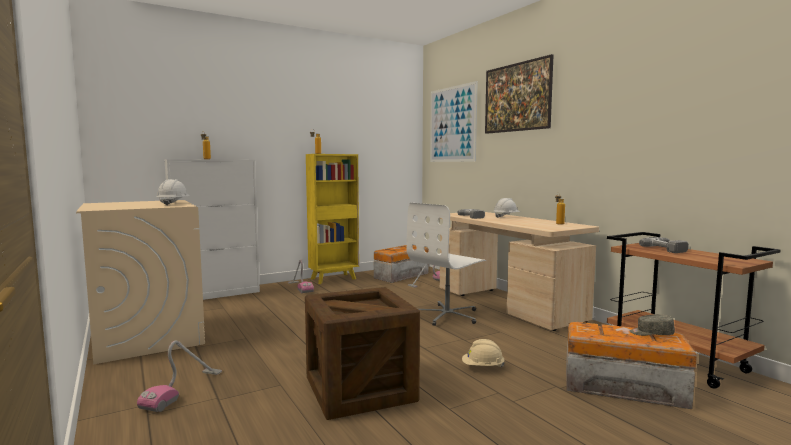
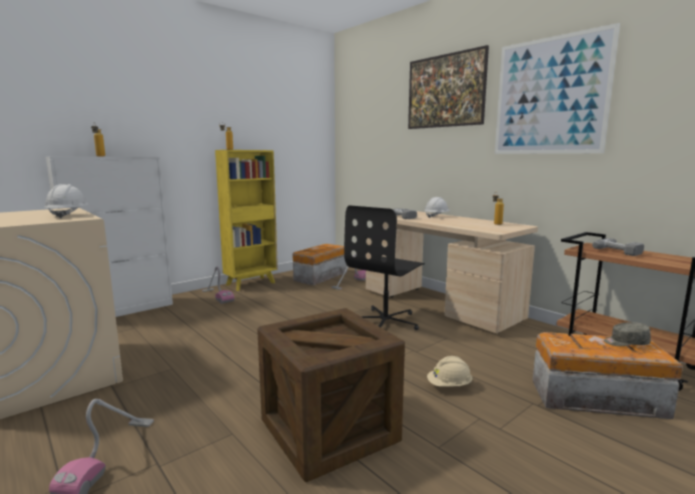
camera: 10 degrees left, 5 degrees up
white office chair [406,203,486,326] -> black office chair [344,205,425,330]
picture [430,81,478,162] -> picture moved to [495,23,620,154]

